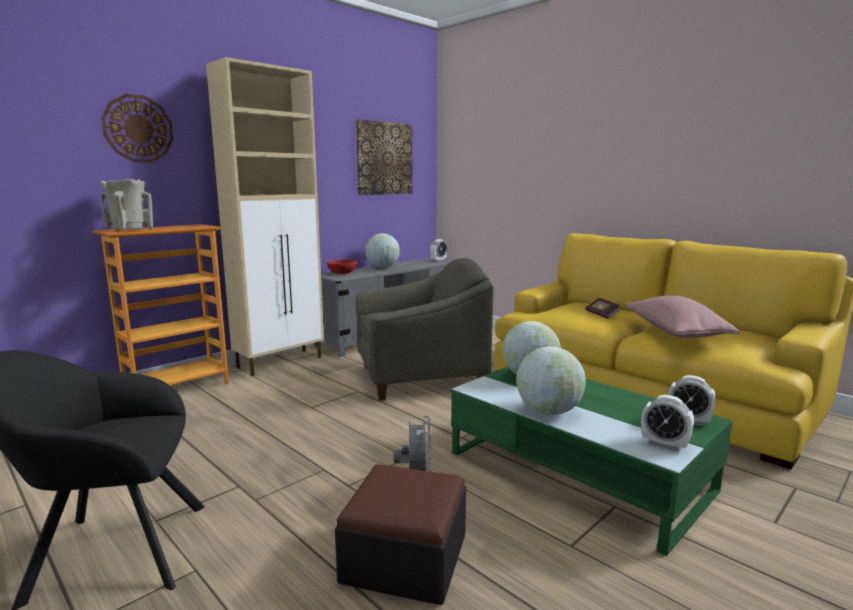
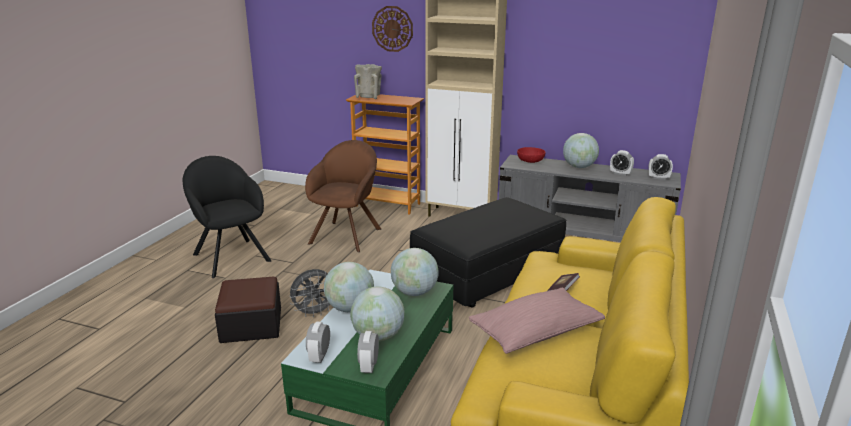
camera: 65 degrees right, 10 degrees up
picture [356,120,413,195] -> none
grey armchair [356,258,493,401] -> black ottoman [410,197,567,308]
none -> brown armchair [305,140,381,252]
none -> globe [350,287,405,341]
none -> alarm clock [610,150,634,176]

